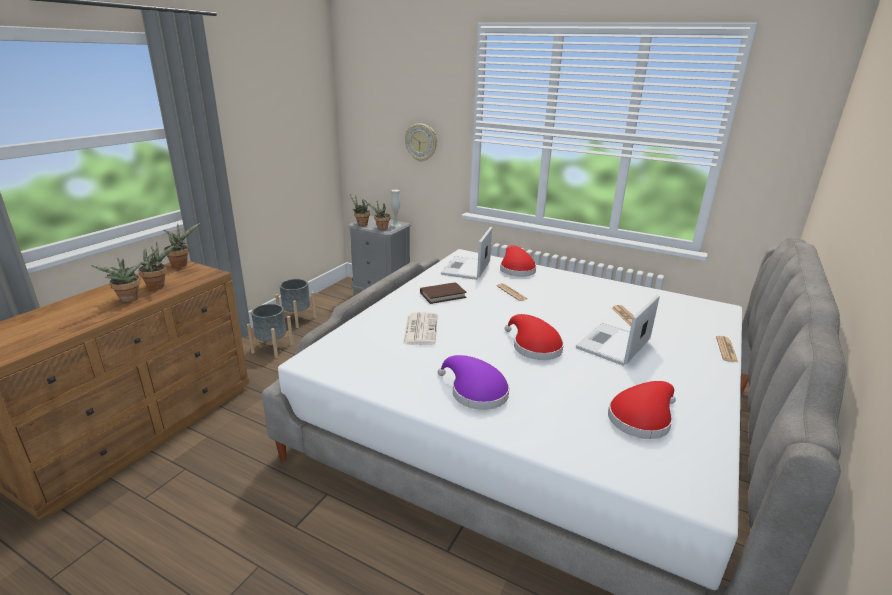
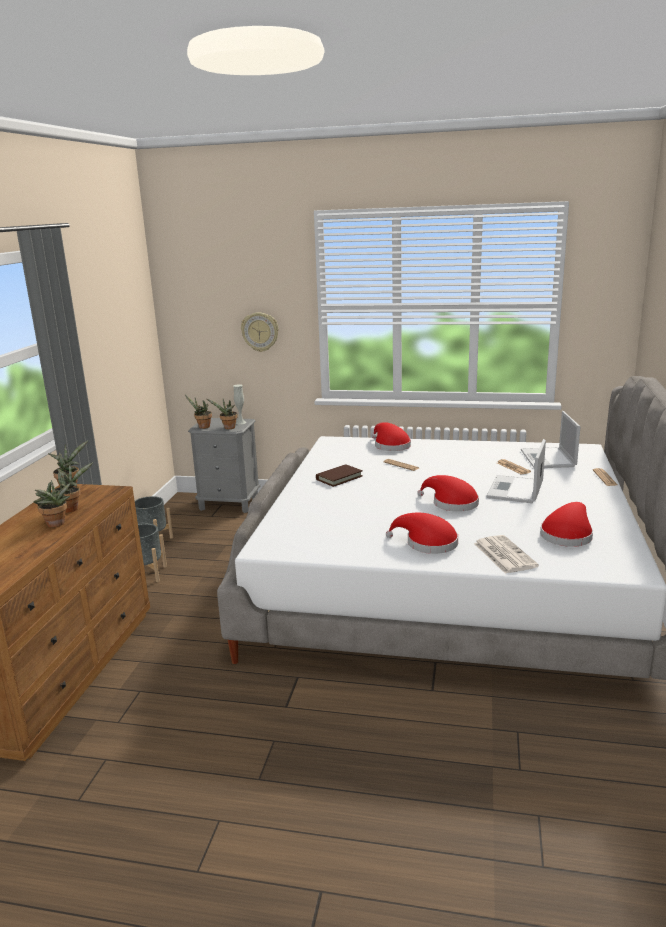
camera: 15 degrees left, 5 degrees down
newspaper [403,312,437,345] -> newspaper moved to [474,535,539,574]
purple hat [438,355,509,410] -> red hat [386,513,458,554]
laptop [441,227,492,280] -> laptop moved to [521,411,580,468]

